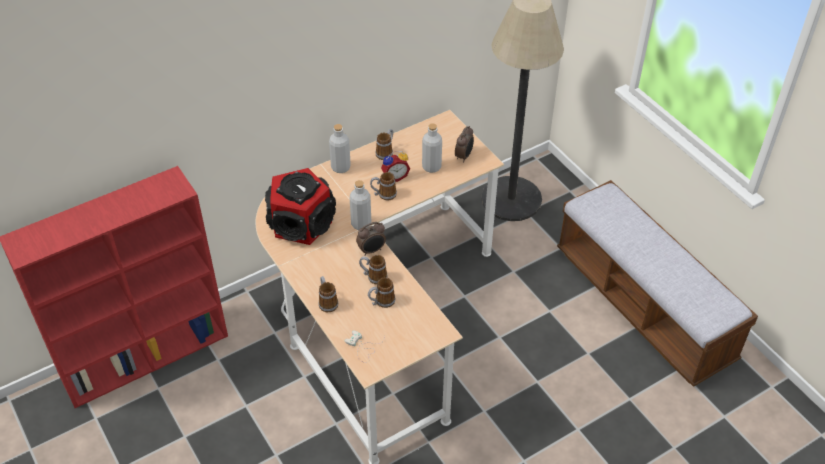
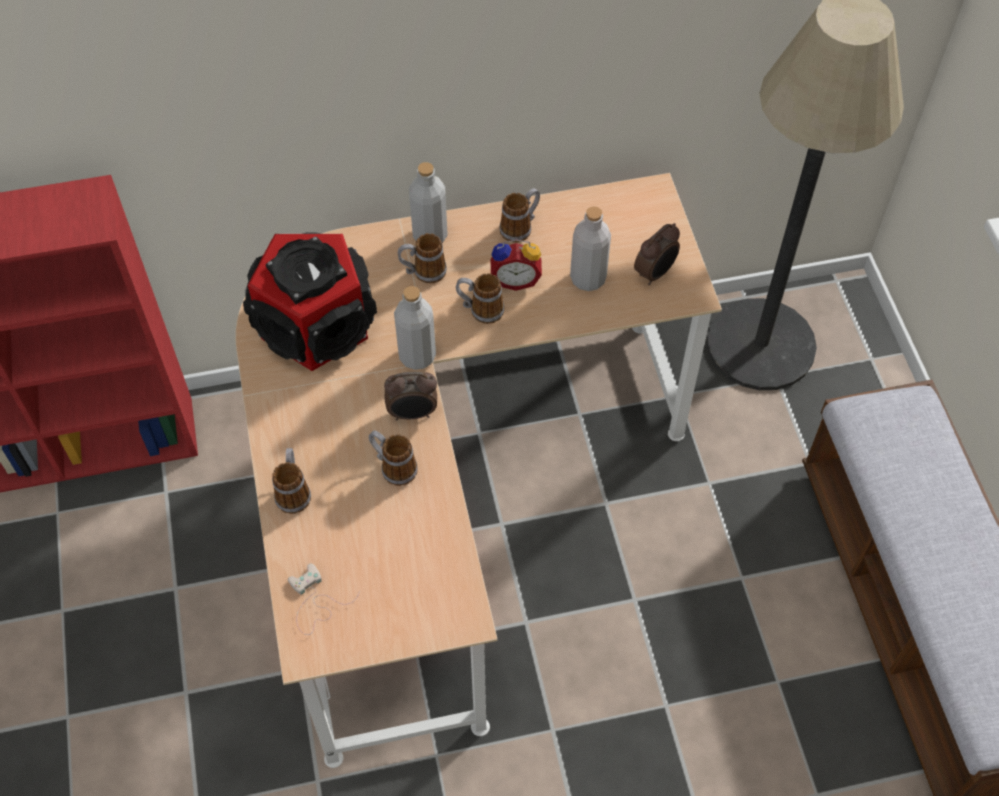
camera: 20 degrees right, 10 degrees up
mug [368,277,395,308] -> mug moved to [398,233,447,283]

